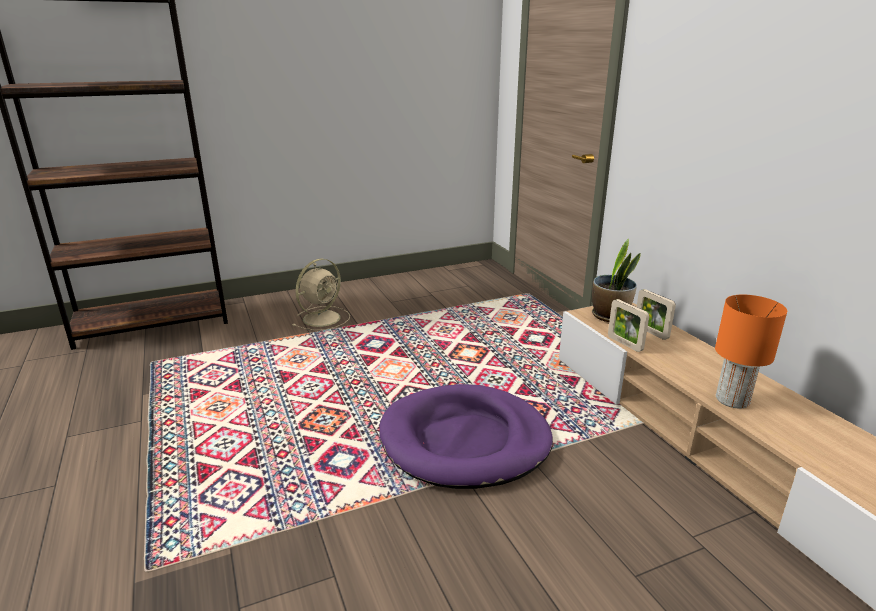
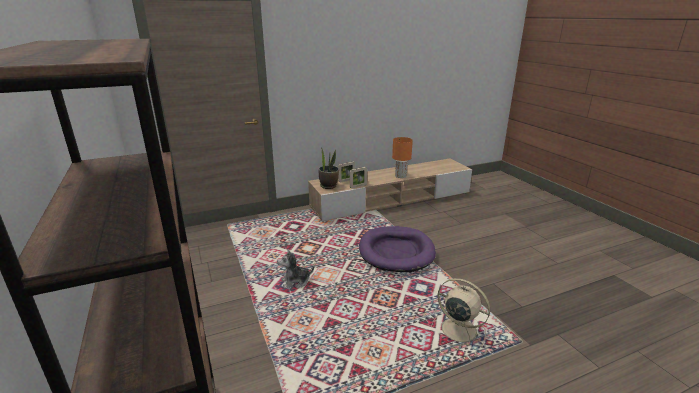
camera: 90 degrees left, 0 degrees up
beige fan [293,258,350,331] -> beige fan moved to [431,278,490,348]
none -> plush toy [277,249,314,289]

